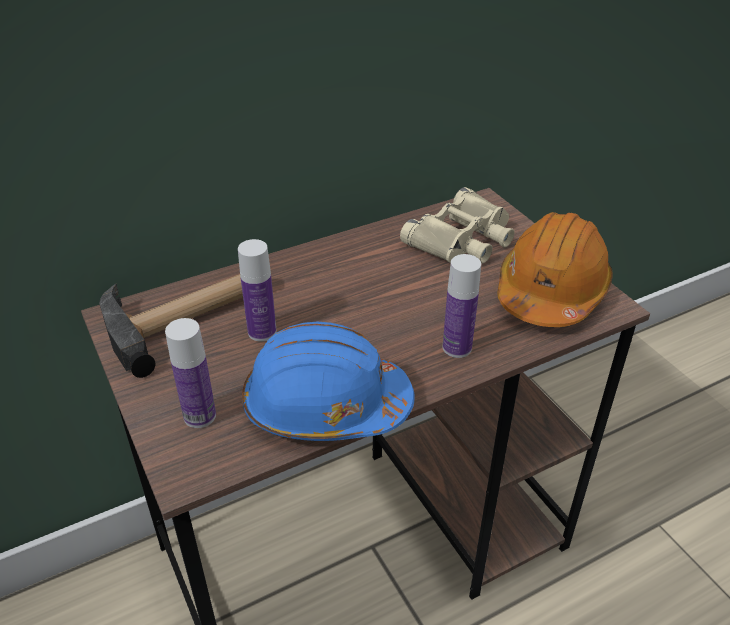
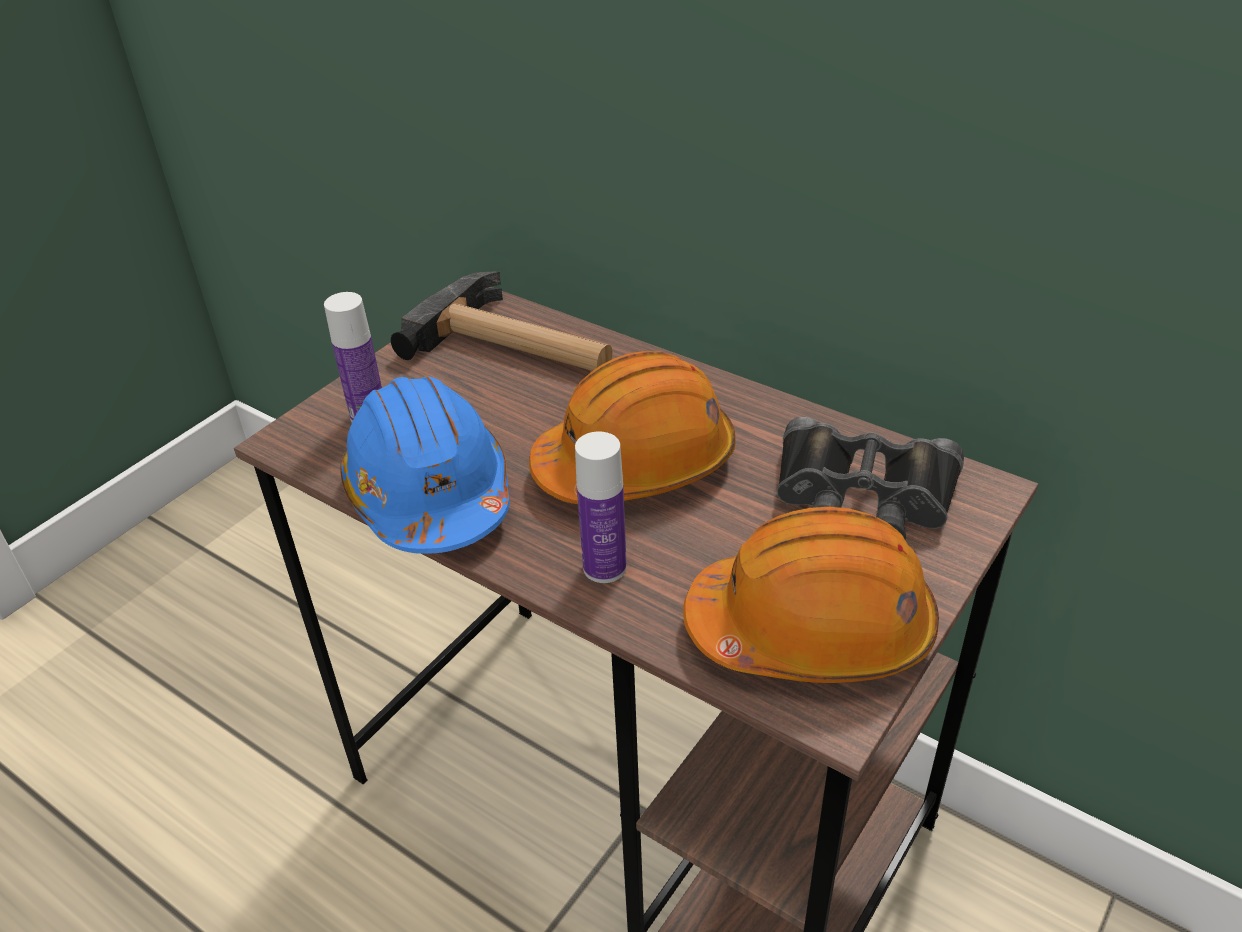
camera: 65 degrees right, 0 degrees up
bottle [238,239,276,341] -> none
beige binoculars [400,187,514,263] -> black binoculars [777,417,964,539]
none -> orange hard hat [529,351,736,504]

